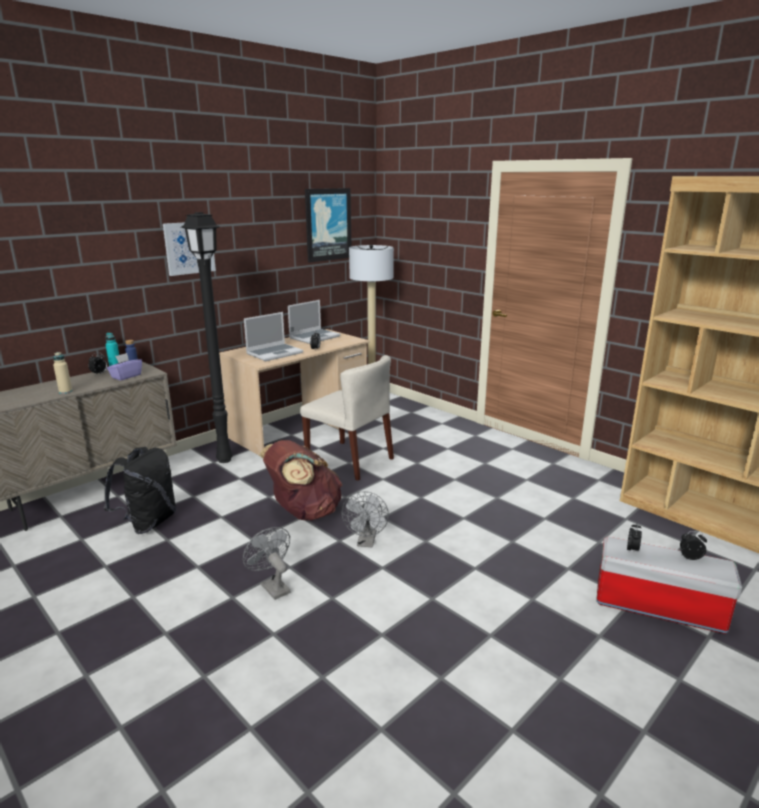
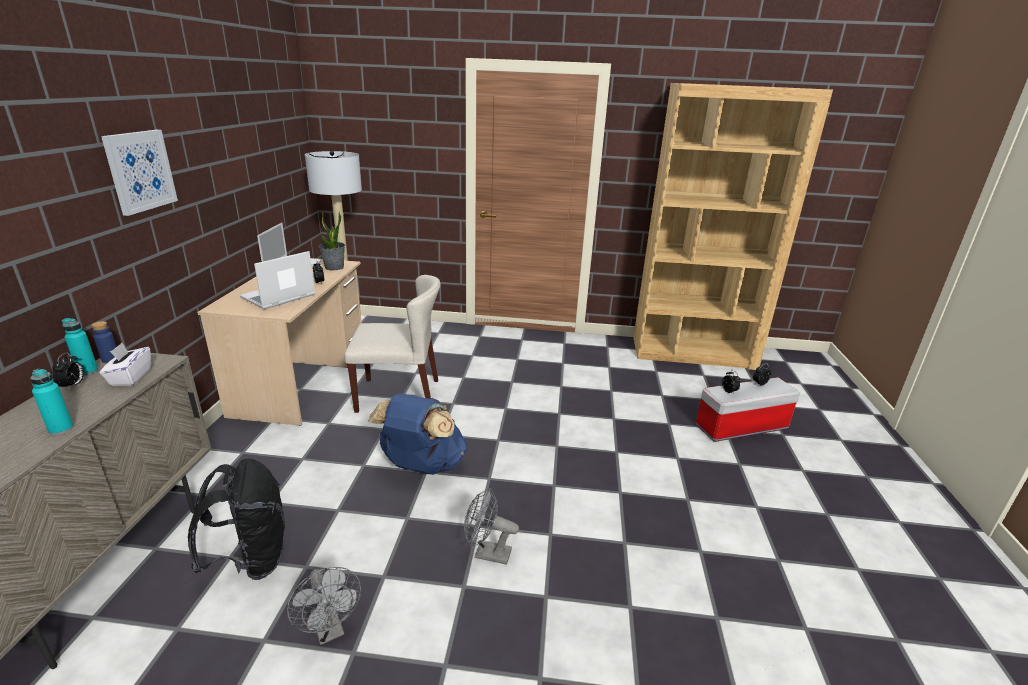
camera: 40 degrees left, 5 degrees up
beige bottle [53,352,72,394] -> turquoise bottle [30,369,74,435]
purple tissue box [107,353,142,381] -> white tissue box [99,343,151,386]
black floor lamp [181,212,233,463] -> none
laptop [244,312,303,361] -> laptop turned 150 degrees counterclockwise [240,251,315,309]
brown backpack [260,440,343,520] -> blue backpack [368,393,467,475]
picture [305,188,351,263] -> none
grey fan [342,491,389,547] -> grey fan moved to [287,567,361,645]
none -> potted plant [319,211,345,270]

